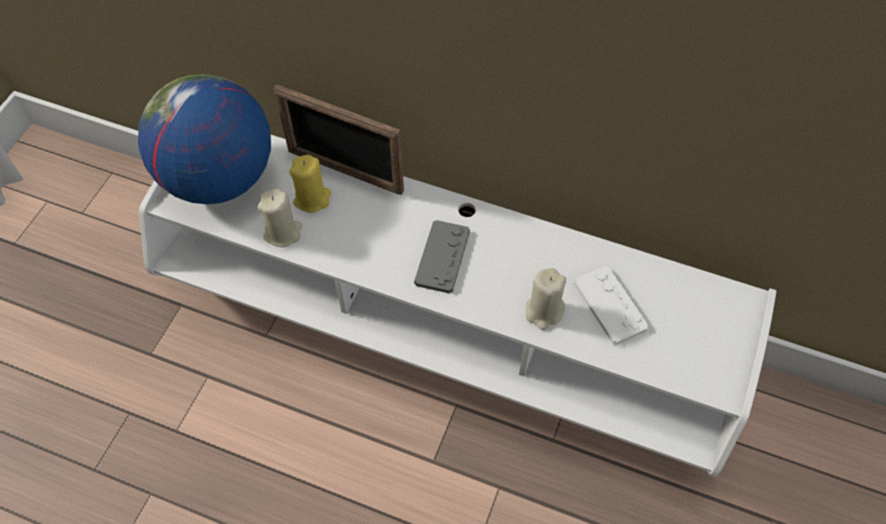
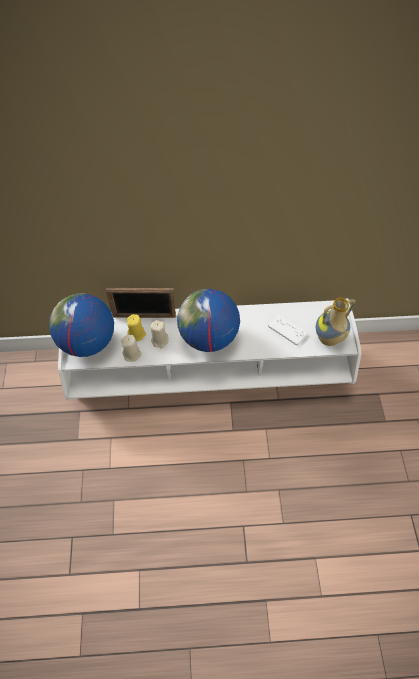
camera: 25 degrees left, 0 degrees up
grey game controller [414,220,470,294] -> globe [177,289,240,352]
beige candle [526,268,566,330] -> beige candle moved to [150,320,169,349]
none -> vase [316,298,356,346]

